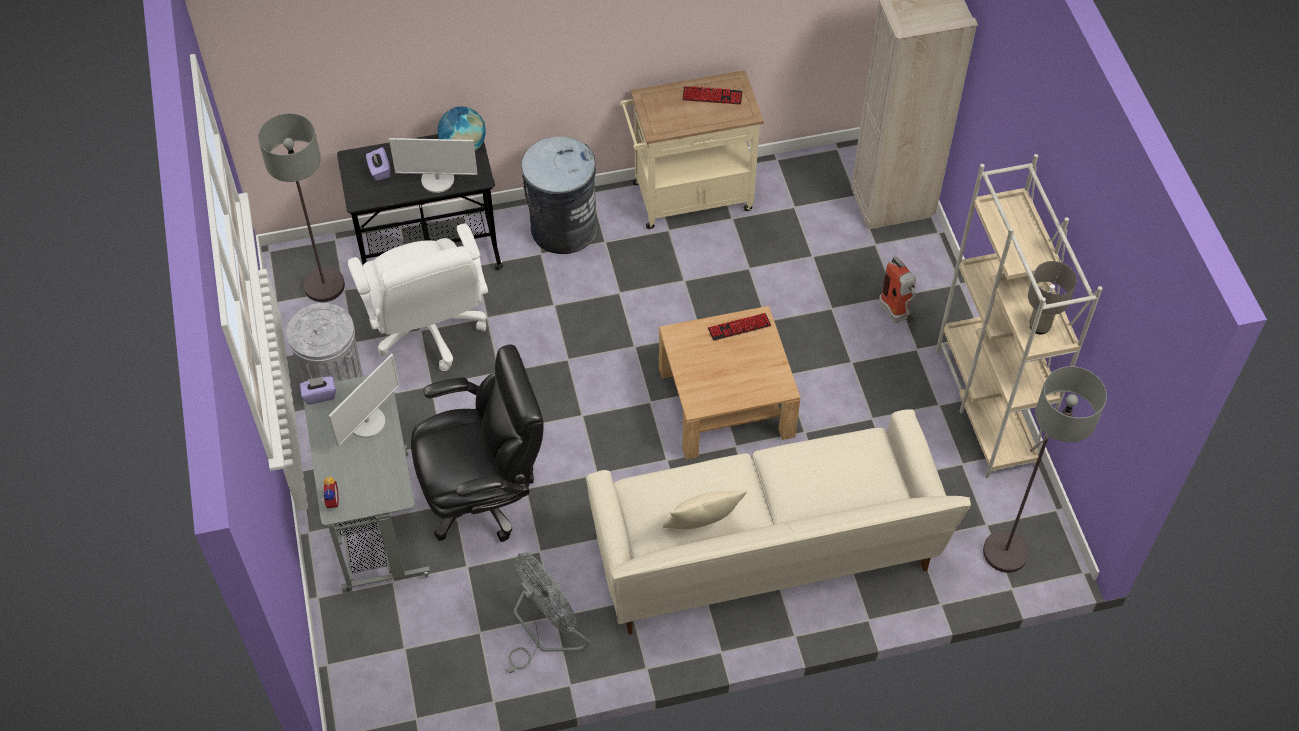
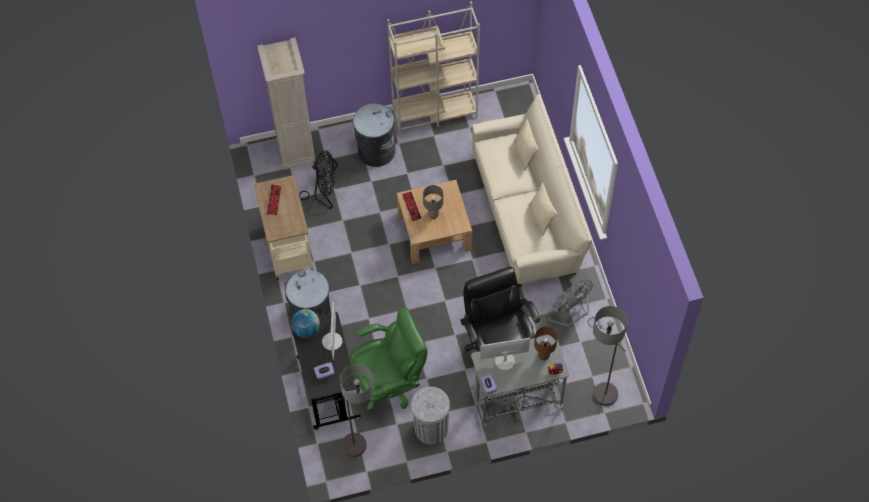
camera: 90 degrees left, 5 degrees up
monitor [329,353,400,447] -> monitor turned 45 degrees counterclockwise [480,338,530,371]
white office chair [348,223,488,371] -> green office chair [350,307,427,411]
fire extinguisher [879,256,916,324] -> grey trash can [353,103,396,167]
grey floor lamp [983,366,1107,573] -> grey floor lamp moved to [593,306,627,406]
grey table lamp [1028,261,1077,334] -> grey table lamp moved to [423,185,443,219]
none -> black fan [299,150,338,209]
none -> beige pillow [514,119,539,171]
none -> brown table lamp [534,326,557,360]

